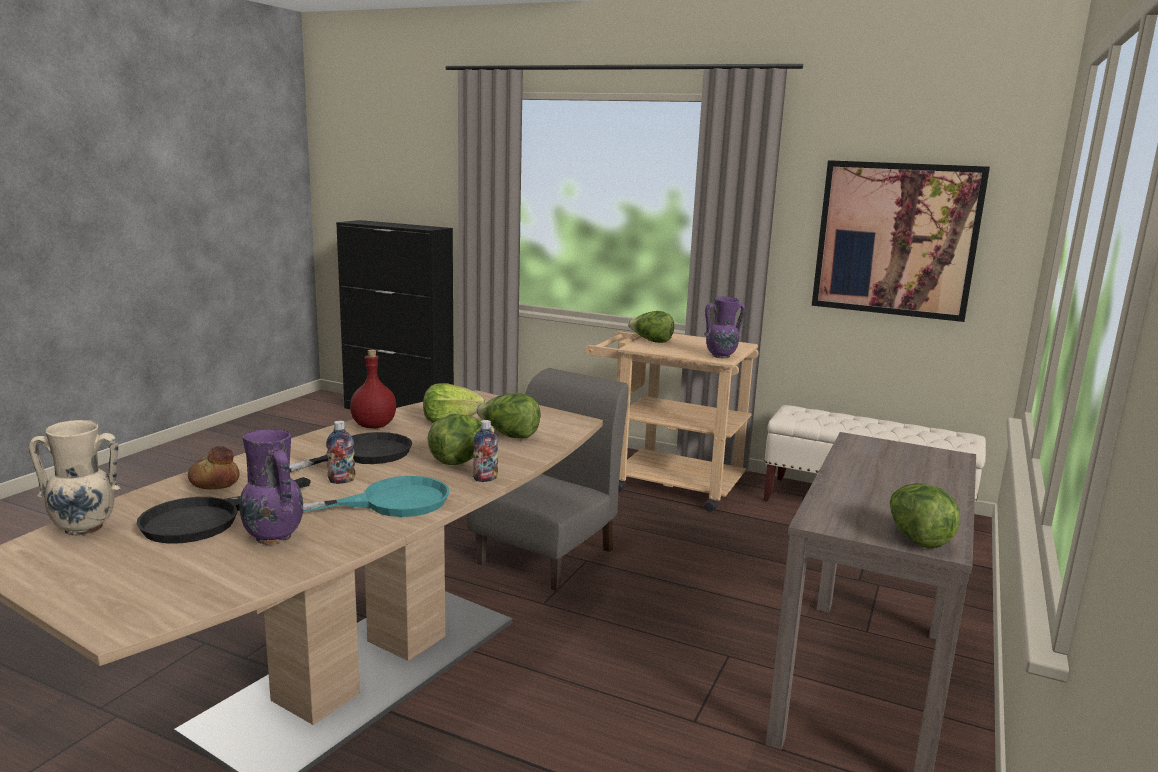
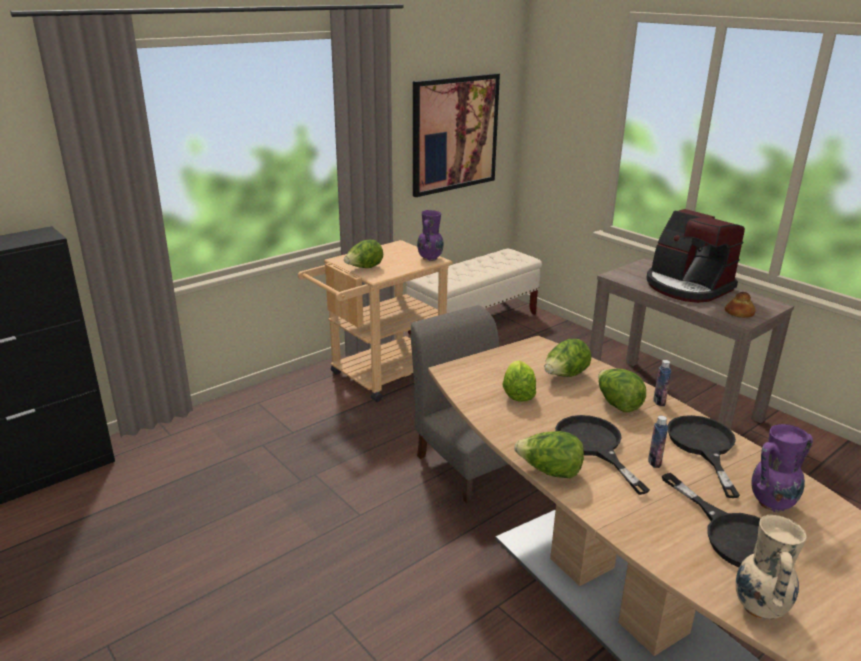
camera: 65 degrees left, 10 degrees up
bread [188,446,240,490] -> bread moved to [725,292,755,318]
turquoise frying pan [303,476,450,517] -> black frying pan [668,415,740,498]
red bottle [350,350,396,428] -> none
lettuce [890,483,960,549] -> lettuce moved to [514,431,584,478]
none -> coffee machine [647,209,745,303]

